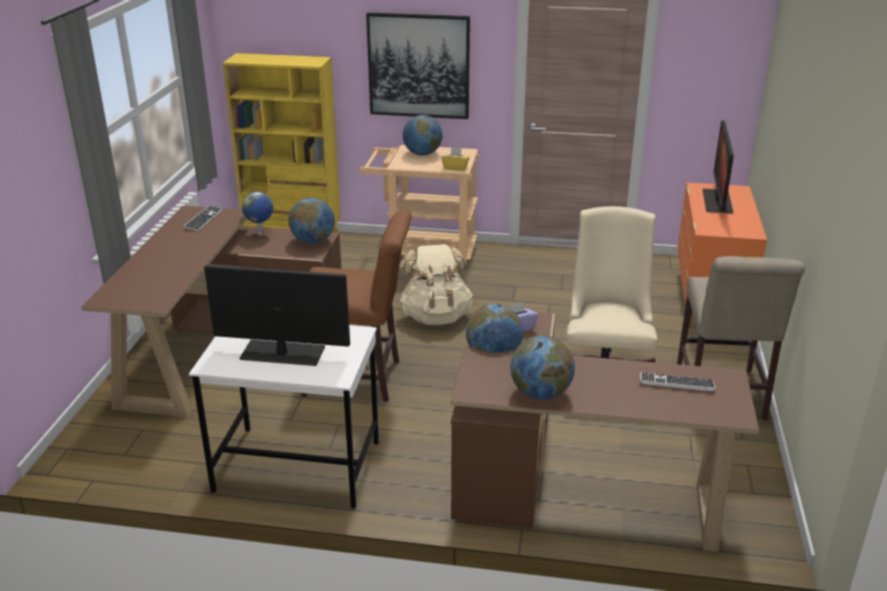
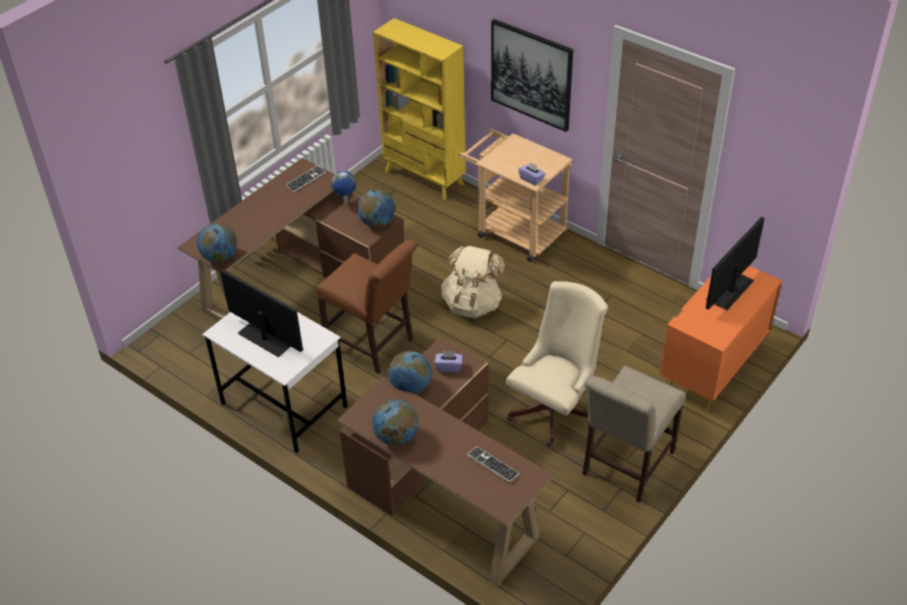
camera: 30 degrees right, 15 degrees up
globe [403,115,443,155] -> globe moved to [197,223,237,262]
yellow tissue box [441,147,470,171] -> purple tissue box [518,162,545,186]

